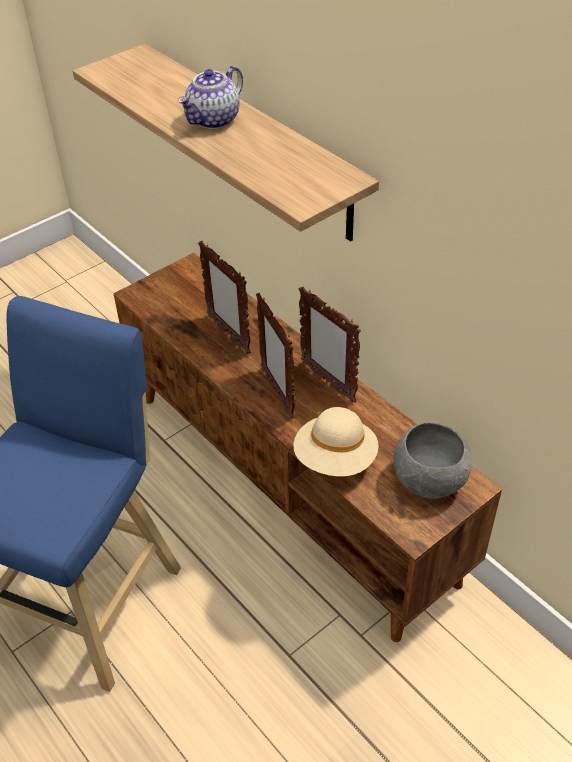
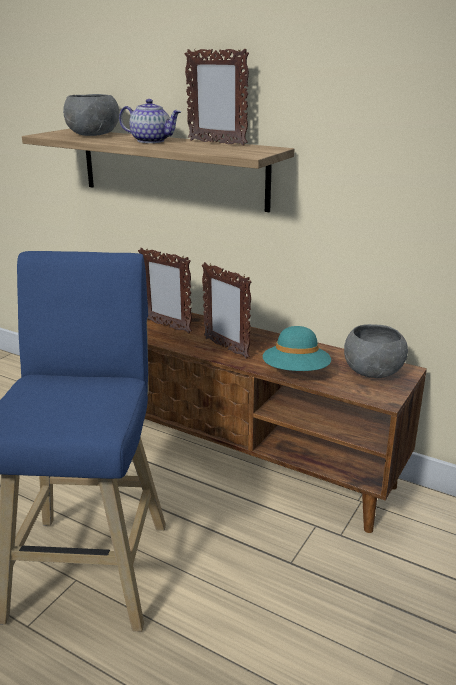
camera: 20 degrees left, 20 degrees down
teapot [177,66,243,129] -> teapot turned 90 degrees counterclockwise [119,99,181,143]
beige hat [294,407,379,476] -> turquoise hat [263,326,331,371]
picture frame [298,286,361,403] -> picture frame moved to [185,49,249,146]
none -> grey bowl [63,94,119,136]

